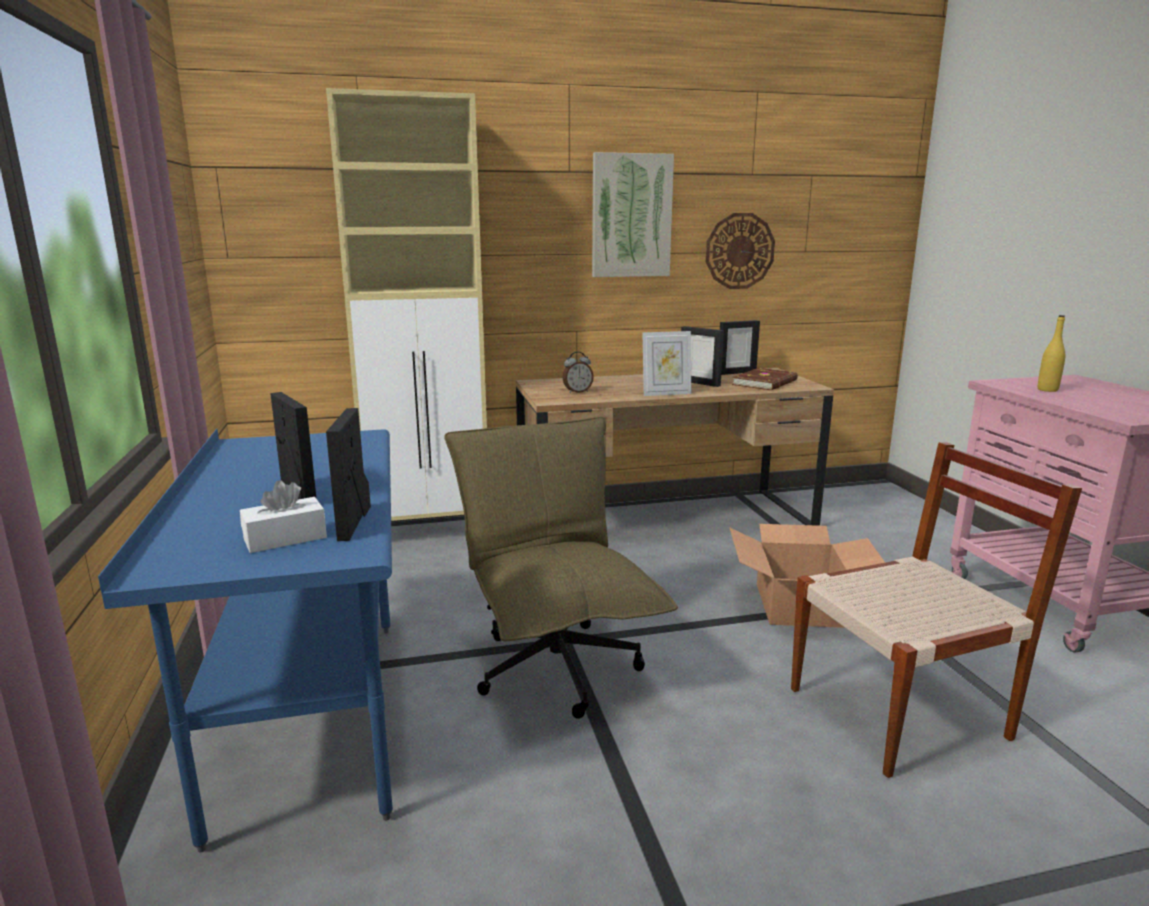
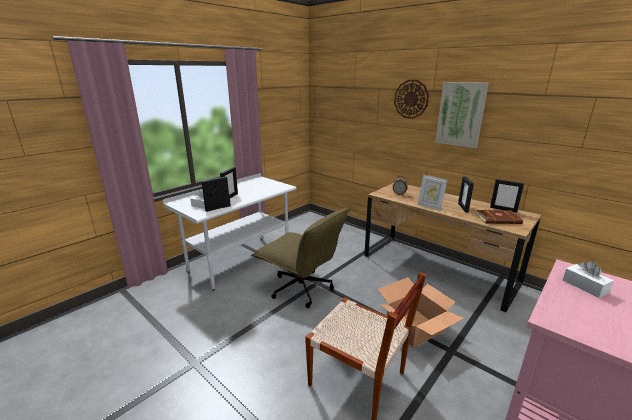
camera: 55 degrees right, 5 degrees up
blue desk [98,429,393,853] -> white desk [163,173,297,291]
beige cabinet [326,88,487,521] -> none
beige office chair [444,417,678,719] -> beige office chair turned 90 degrees clockwise [251,208,350,308]
wall clock [706,213,775,289] -> wall clock moved to [394,80,429,119]
yellow bottle [1038,315,1065,392] -> white tissue box [562,261,614,298]

